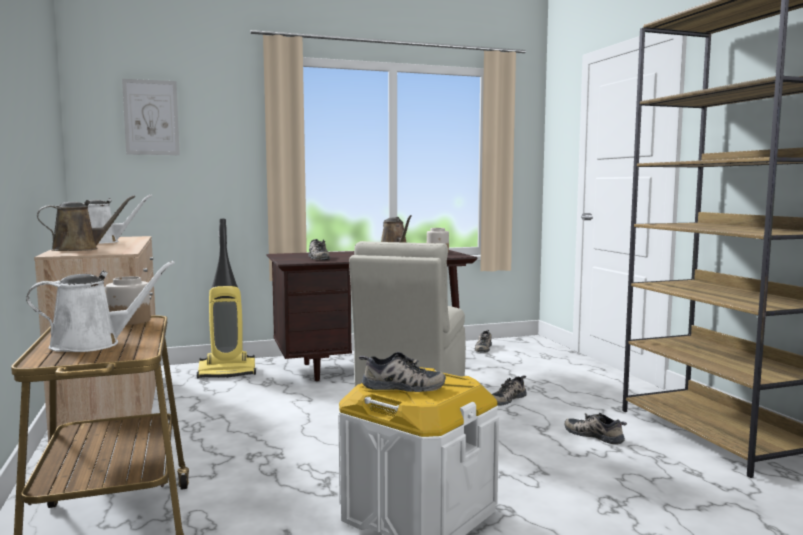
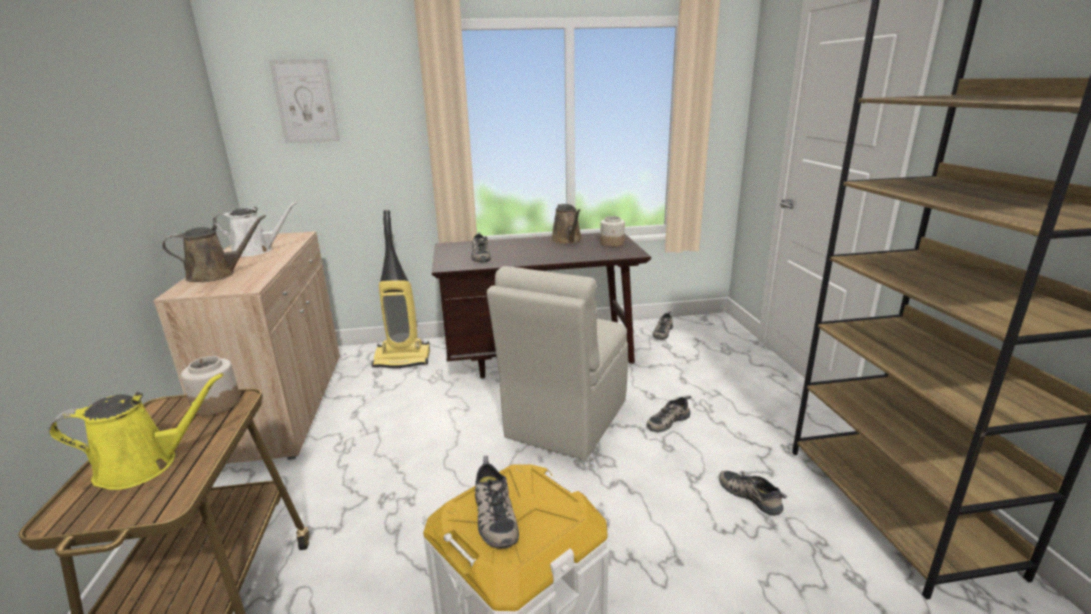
camera: 10 degrees right, 15 degrees up
white watering can [26,261,175,352] -> yellow watering can [49,373,223,490]
shoe [359,352,446,392] -> shoe turned 60 degrees clockwise [475,456,519,549]

